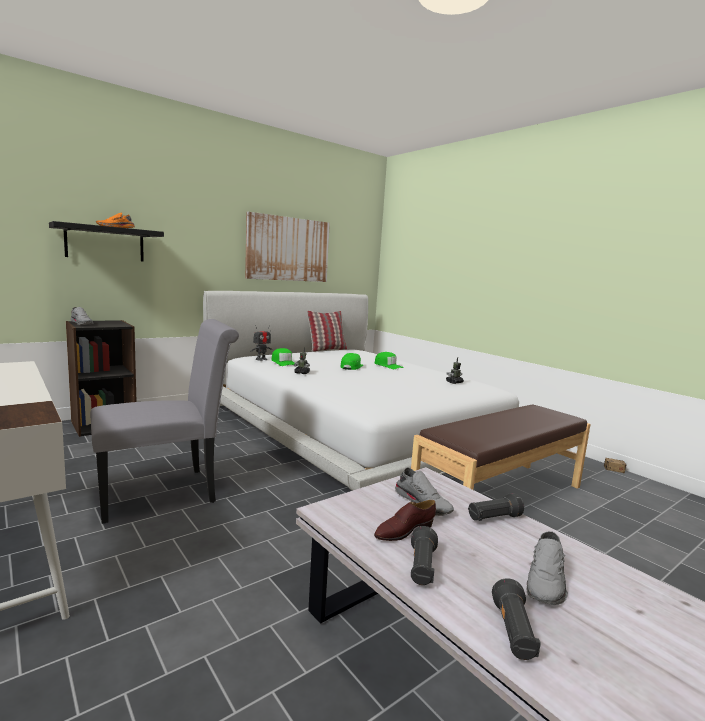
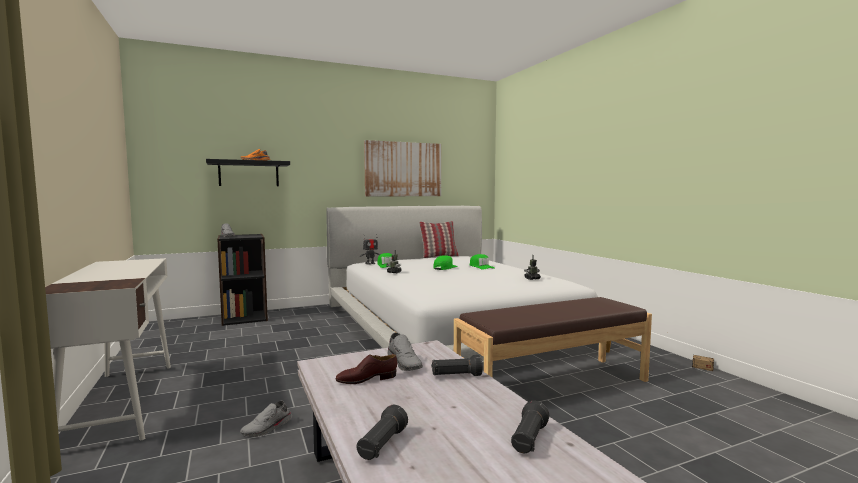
camera: 15 degrees right, 5 degrees down
grey chair [90,319,239,524] -> none
black flashlight [411,526,438,585] -> black flashlight moved to [511,401,549,453]
grey shoe [527,531,568,605] -> grey shoe moved to [240,400,292,437]

